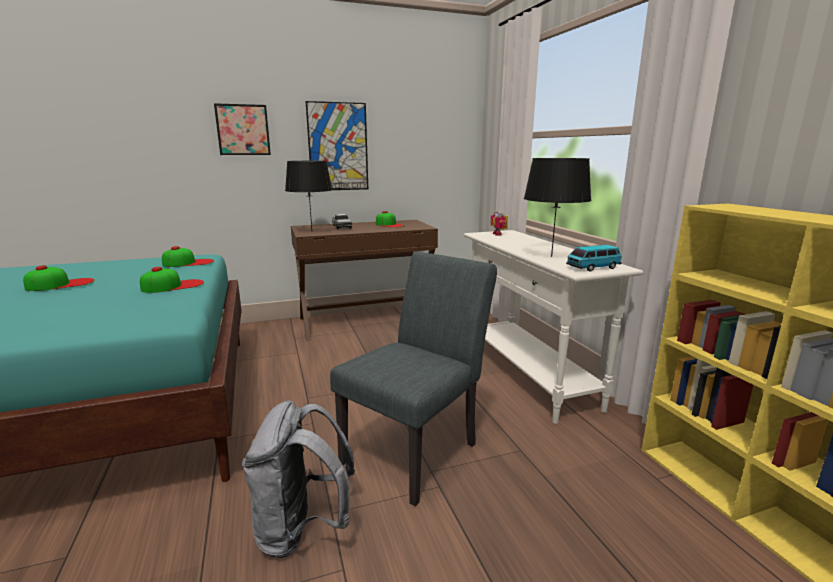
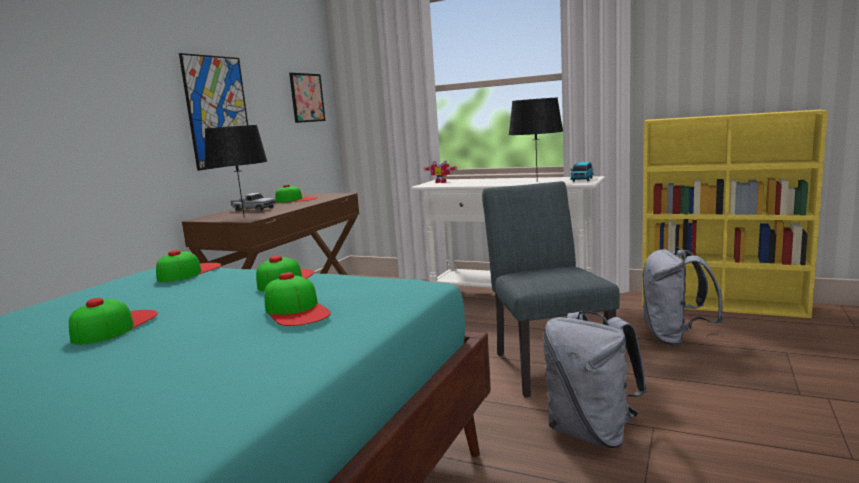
camera: 45 degrees left, 5 degrees down
picture [214,103,271,155] -> picture moved to [289,73,325,123]
none -> cap [264,272,331,326]
none -> grey backpack [642,247,724,346]

